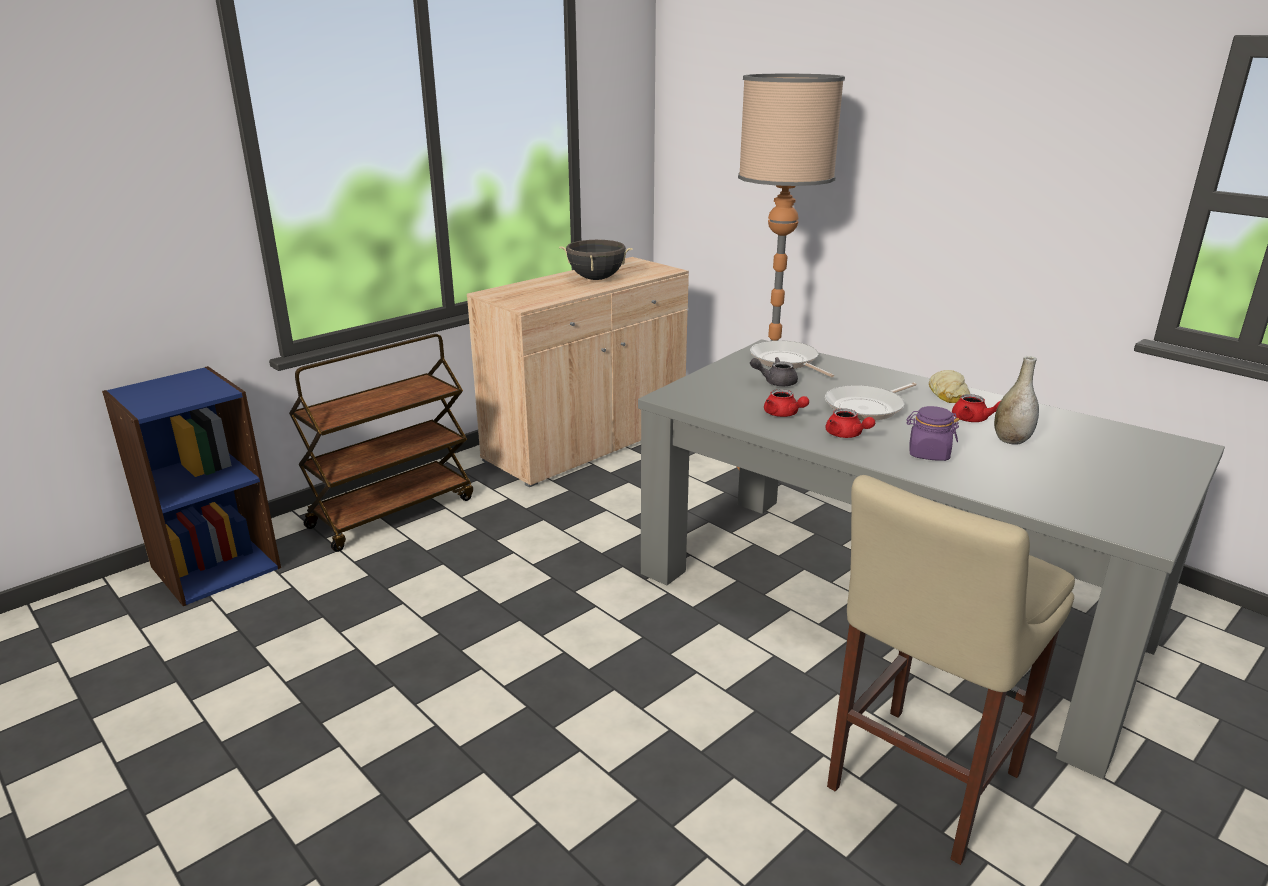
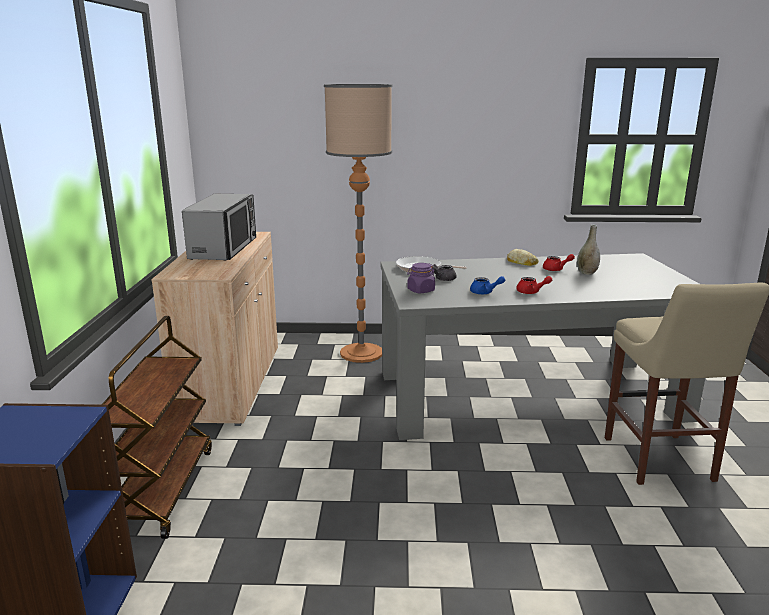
camera: 45 degrees left, 5 degrees down
black cooking pot [559,239,633,280] -> microwave [182,194,256,261]
red teapot [764,389,809,417] -> blue teapot [470,276,505,294]
frying pan [825,382,917,420] -> none
purple jar [907,406,959,461] -> purple jar moved to [407,263,435,293]

